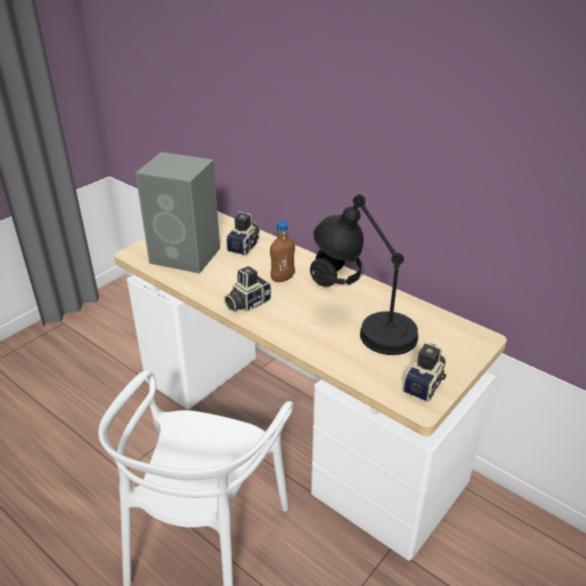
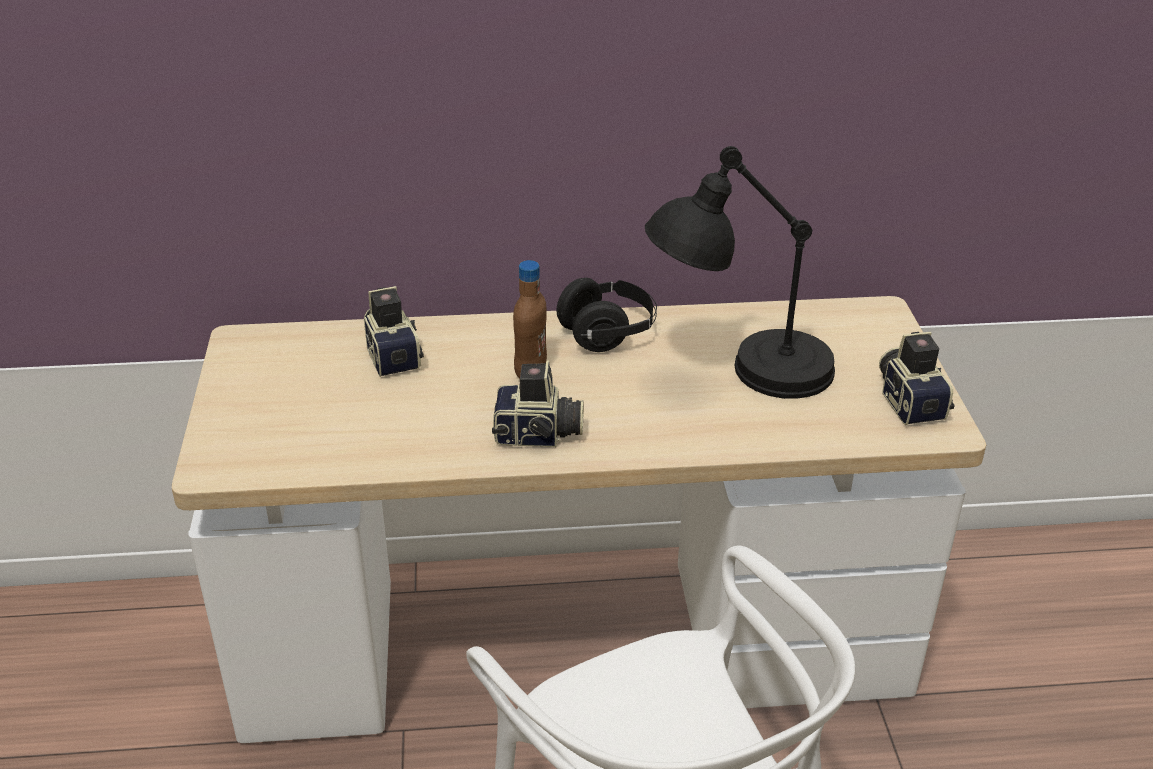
camera: 45 degrees left, 0 degrees up
grey speaker [135,152,220,274] -> none
camera [224,266,271,312] -> camera turned 90 degrees counterclockwise [492,360,584,447]

